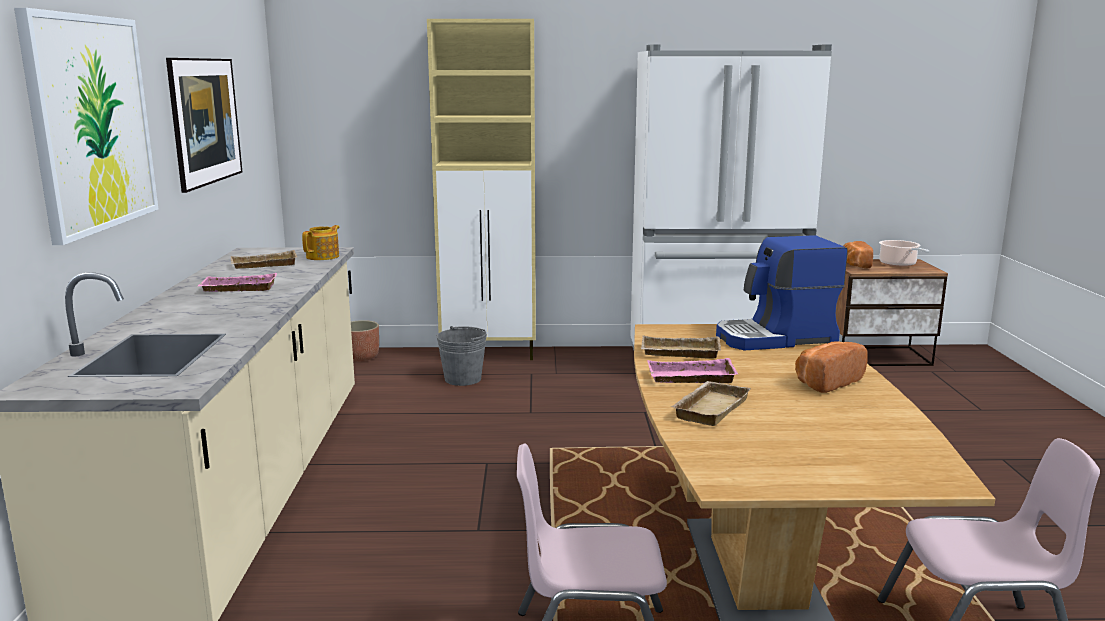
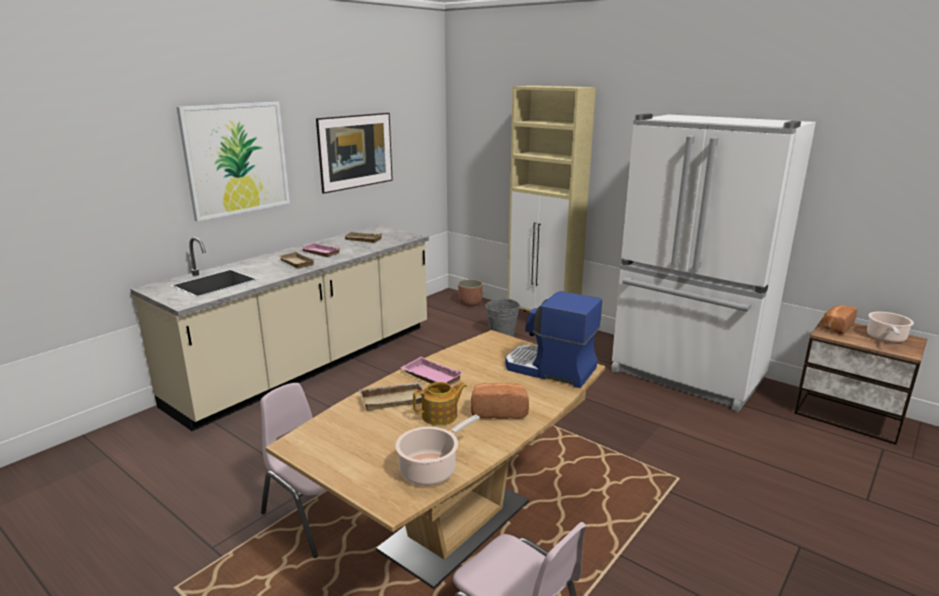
camera: 40 degrees right, 5 degrees up
teapot [302,225,339,260] -> teapot moved to [413,382,467,425]
beige tray [641,336,721,359] -> beige tray moved to [277,252,314,268]
none -> cooking pot [395,414,480,486]

